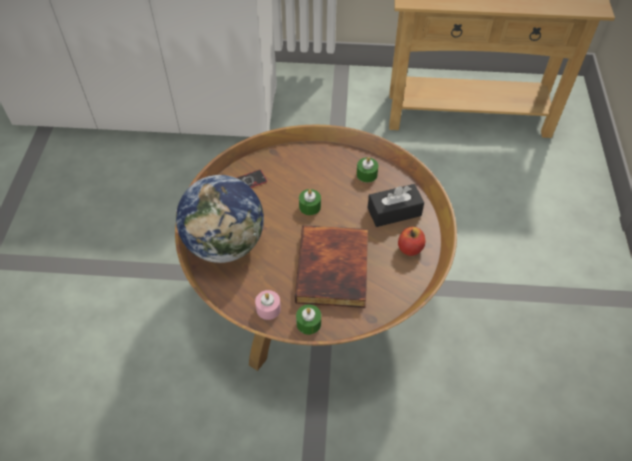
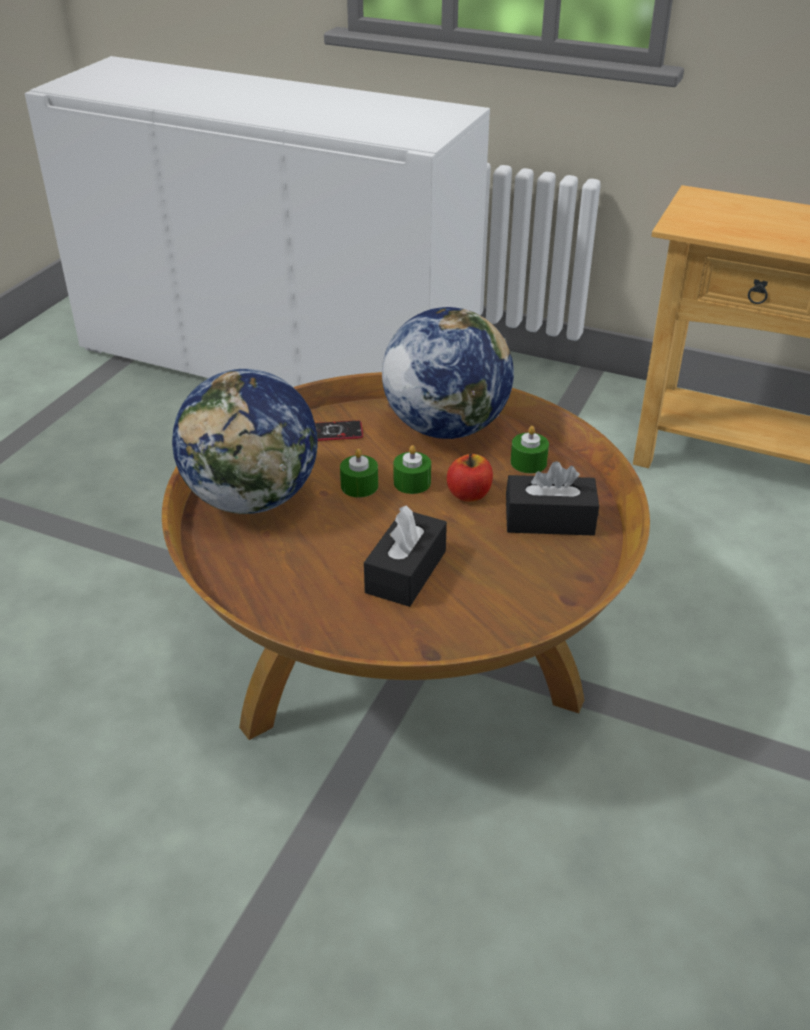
camera: 20 degrees right, 15 degrees down
pink candle [255,290,281,320] -> none
book [295,225,368,308] -> black tissue box [364,506,447,607]
green candle [296,304,321,335] -> green candle moved to [340,449,378,497]
apple [398,227,425,256] -> apple moved to [447,454,493,501]
none -> globe [382,307,514,439]

